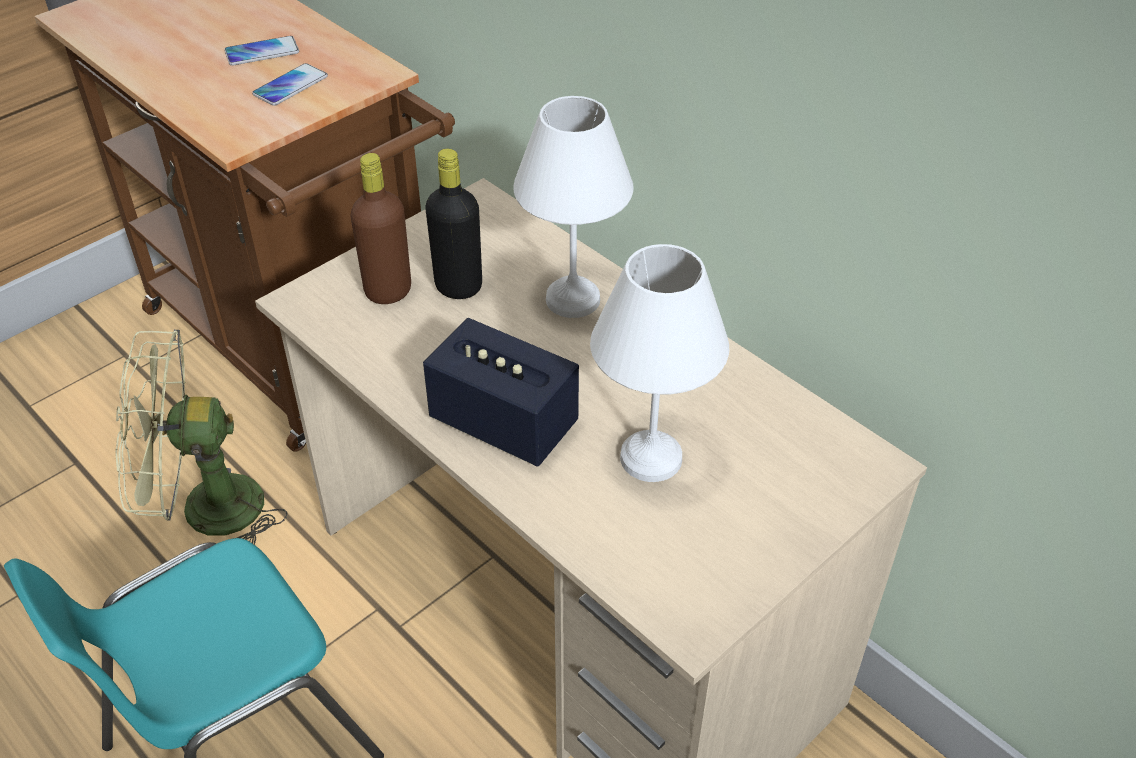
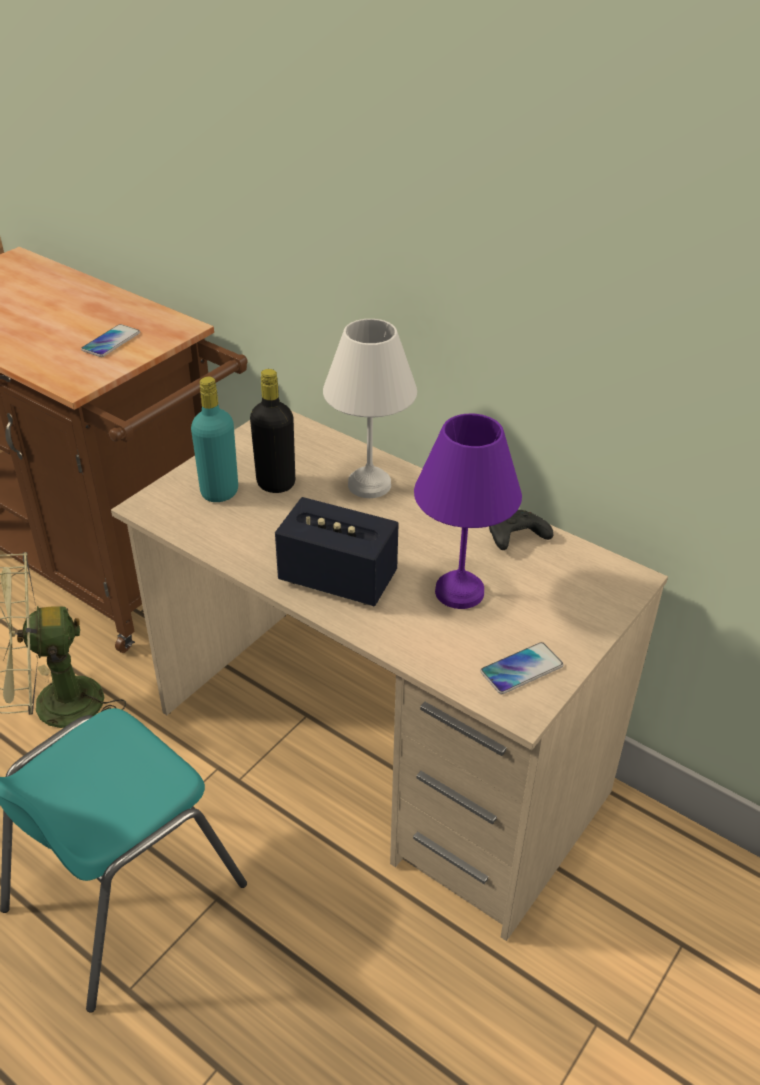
camera: 10 degrees left, 5 degrees down
phone [224,36,299,66] -> phone moved to [480,642,564,694]
brown bottle [350,153,411,304] -> turquoise bottle [191,377,238,502]
white table lamp [590,244,729,482] -> purple table lamp [414,413,522,609]
none -> black game controller [489,510,554,550]

